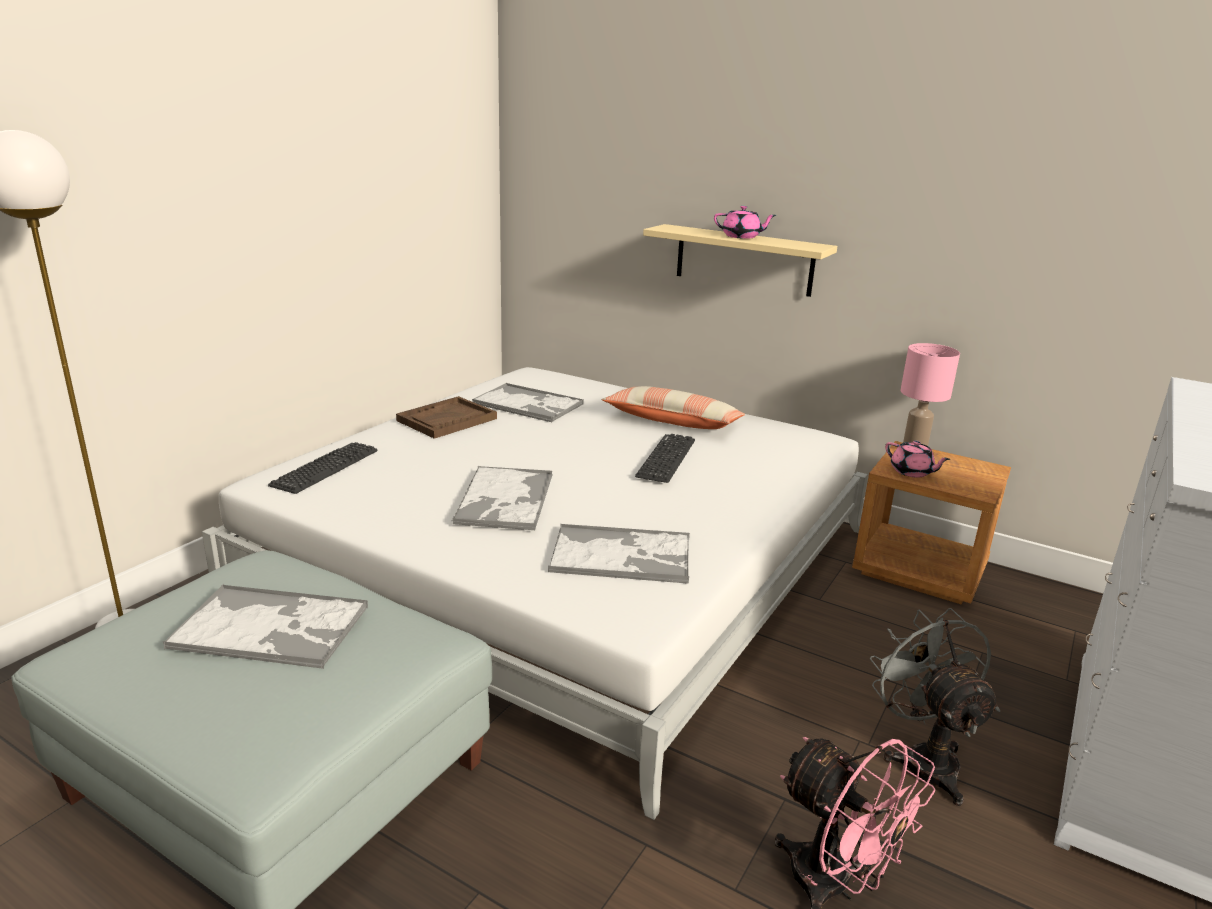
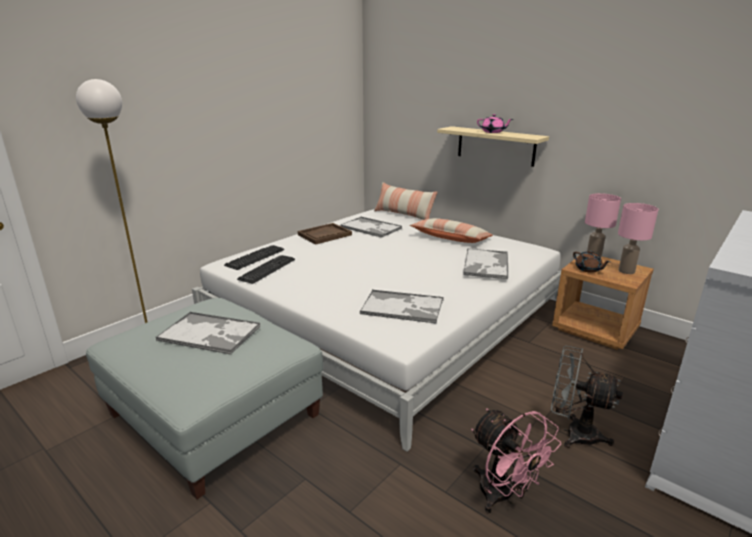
camera: 10 degrees right, 0 degrees up
tray [451,466,553,530] -> tray moved to [463,249,508,279]
keyboard [635,434,695,483] -> keyboard moved to [237,255,295,284]
grey fan [870,608,1000,806] -> grey fan turned 60 degrees counterclockwise [551,346,623,448]
pink teapot [885,441,950,478] -> brown teapot [573,251,610,273]
none -> pillow [374,182,437,220]
none -> pink table lamp [618,203,659,274]

